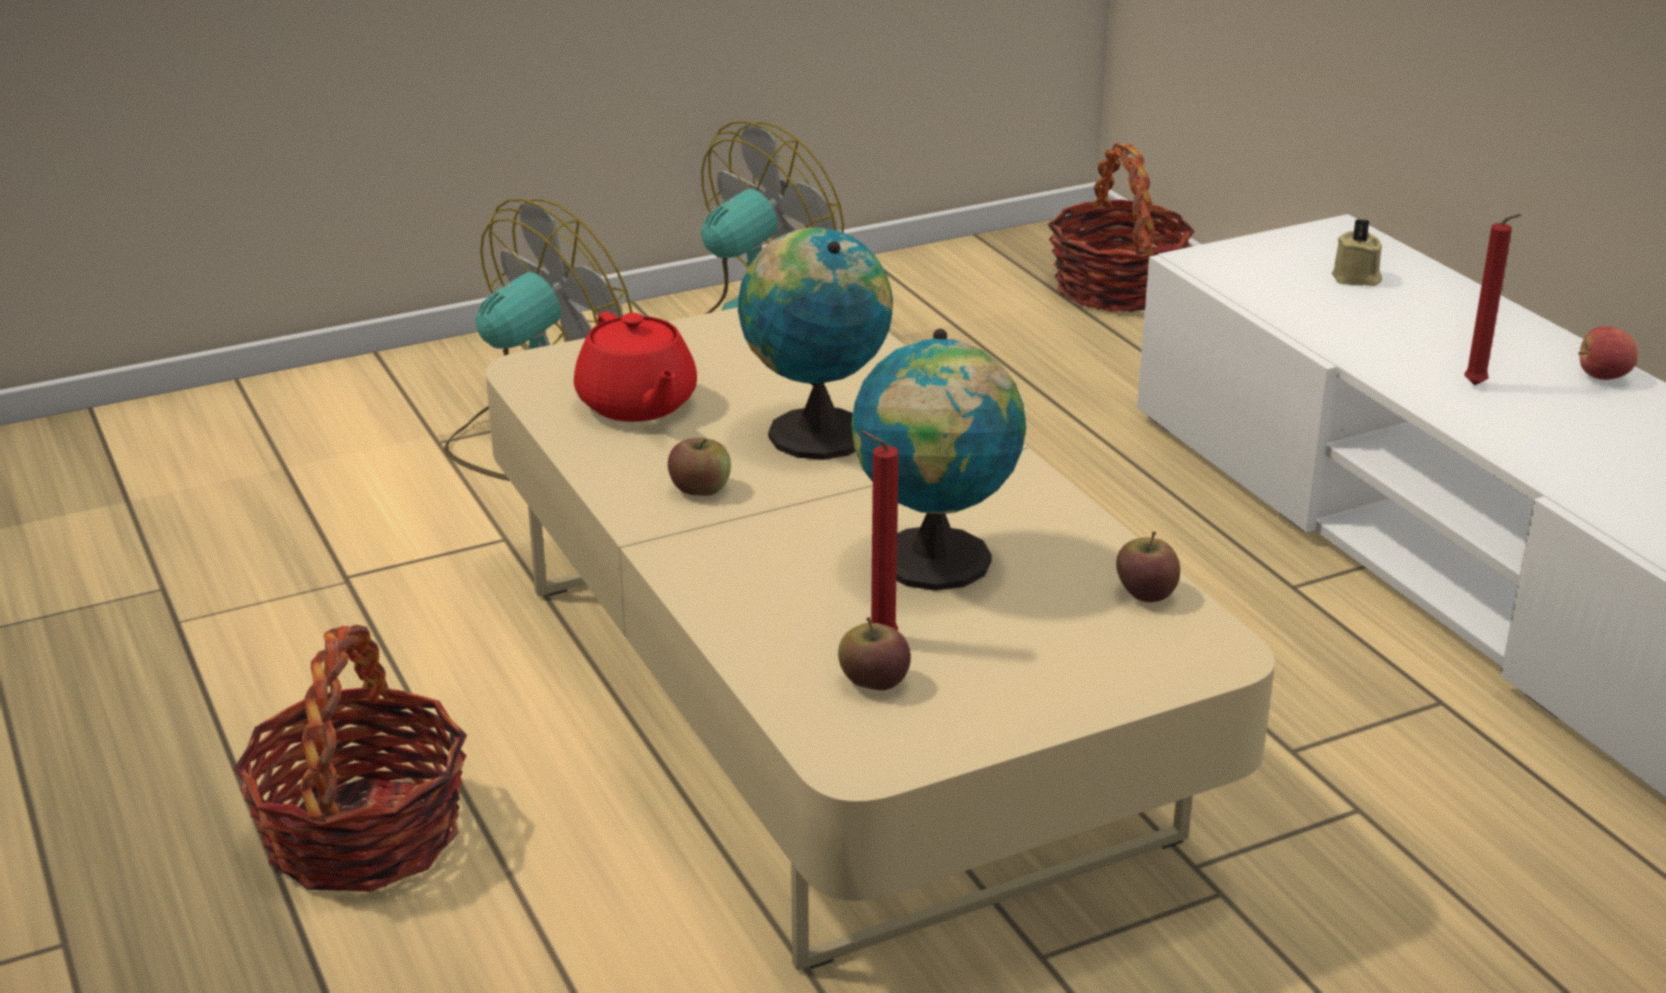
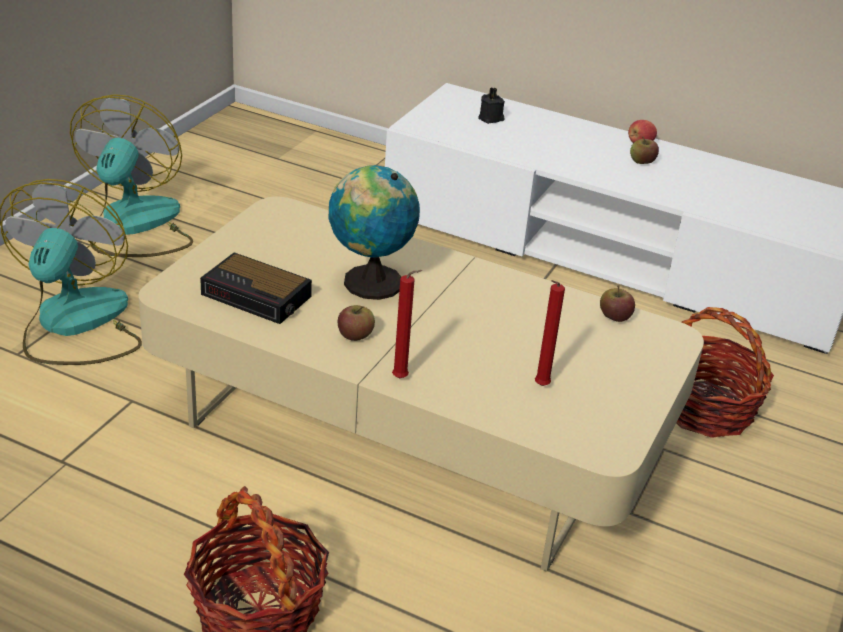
camera: 40 degrees left, 5 degrees up
red teapot [574,312,697,422] -> alarm clock [200,252,312,324]
apple [838,617,911,690] -> apple moved to [630,137,659,164]
globe [851,329,1026,591] -> none
basket [1048,143,1195,312] -> basket moved to [676,307,774,438]
beige candle [1332,219,1382,286] -> black candle [478,87,505,124]
red candle [1464,214,1521,385] -> red candle moved to [392,270,422,378]

